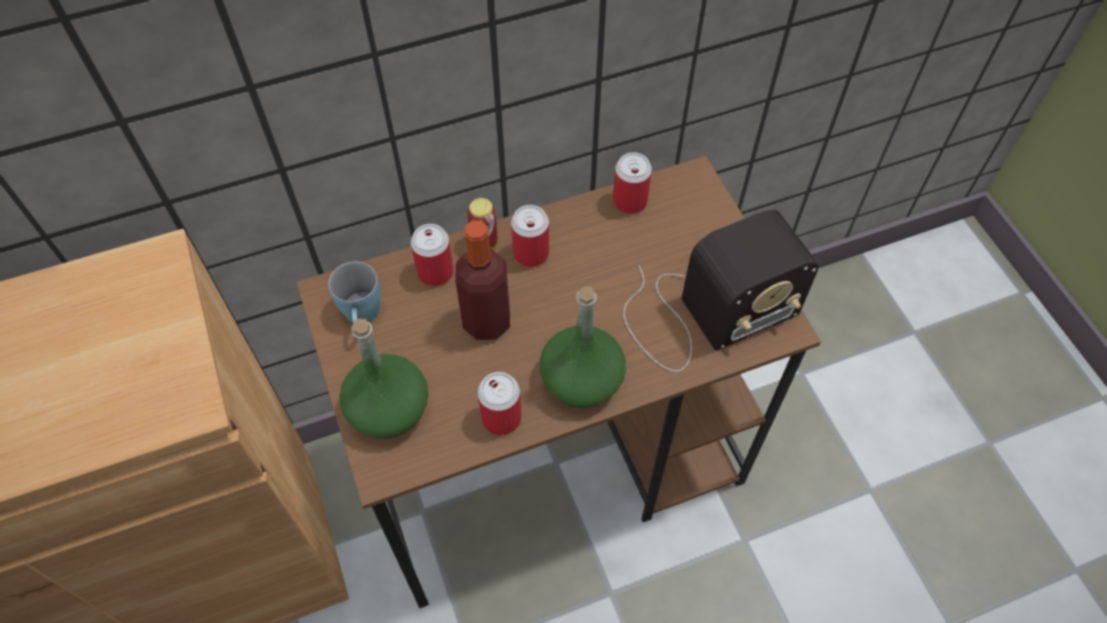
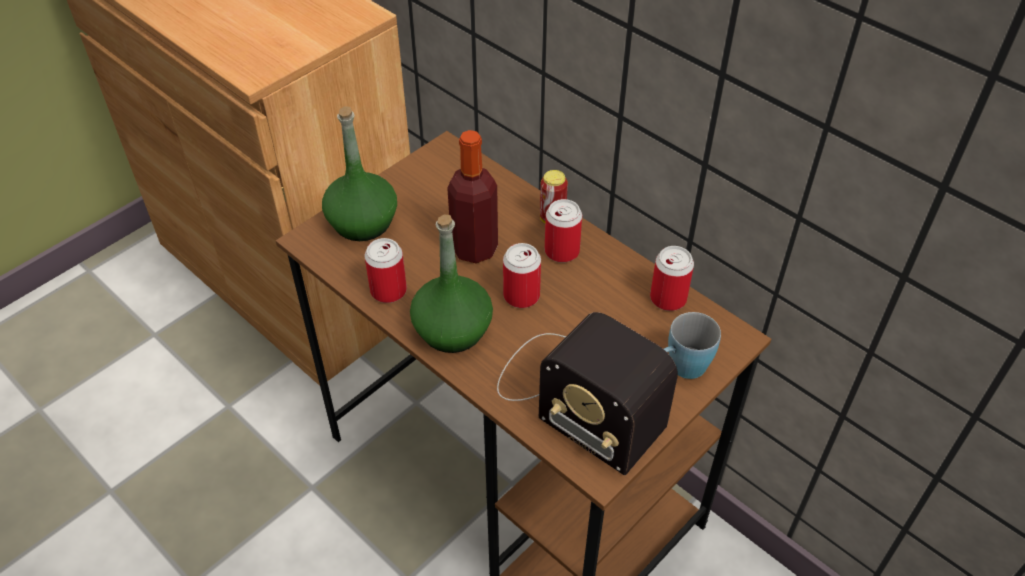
camera: 65 degrees right, 10 degrees down
blue mug [328,262,381,323] -> blue mug moved to [664,312,721,379]
can [411,224,454,286] -> can moved to [503,243,541,308]

